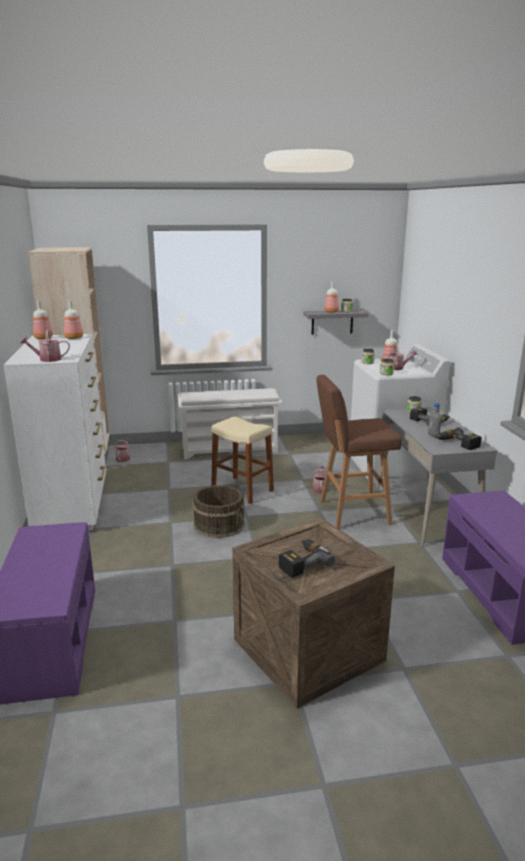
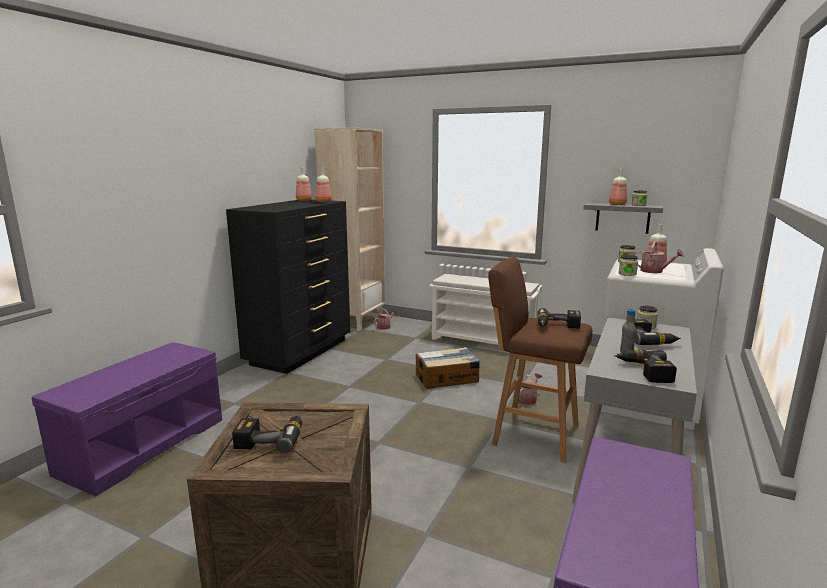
camera: 35 degrees right, 5 degrees down
white dresser [4,334,106,531] -> black dresser [226,200,350,374]
watering can [20,330,70,362] -> none
brown bucket [193,485,245,538] -> none
beige stool [211,417,274,504] -> cardboard box [416,347,480,389]
none -> power drill [537,308,581,329]

